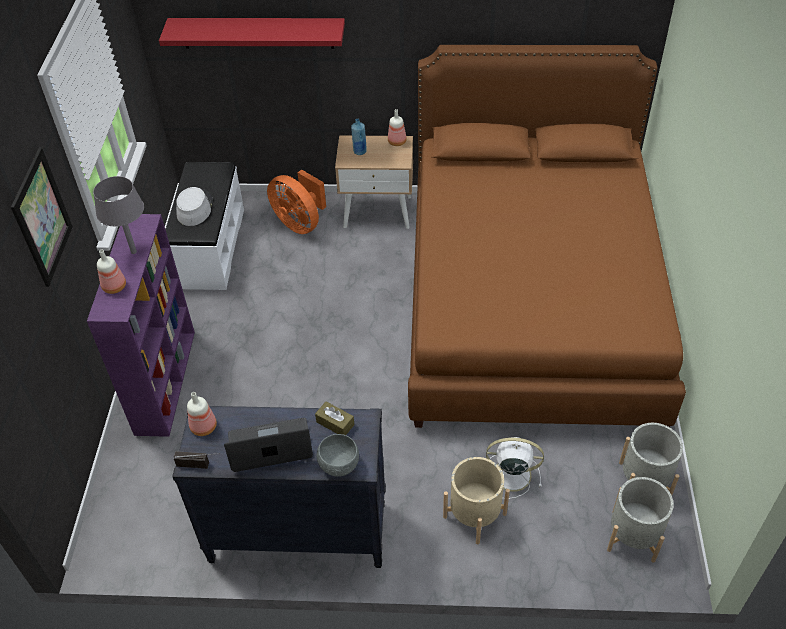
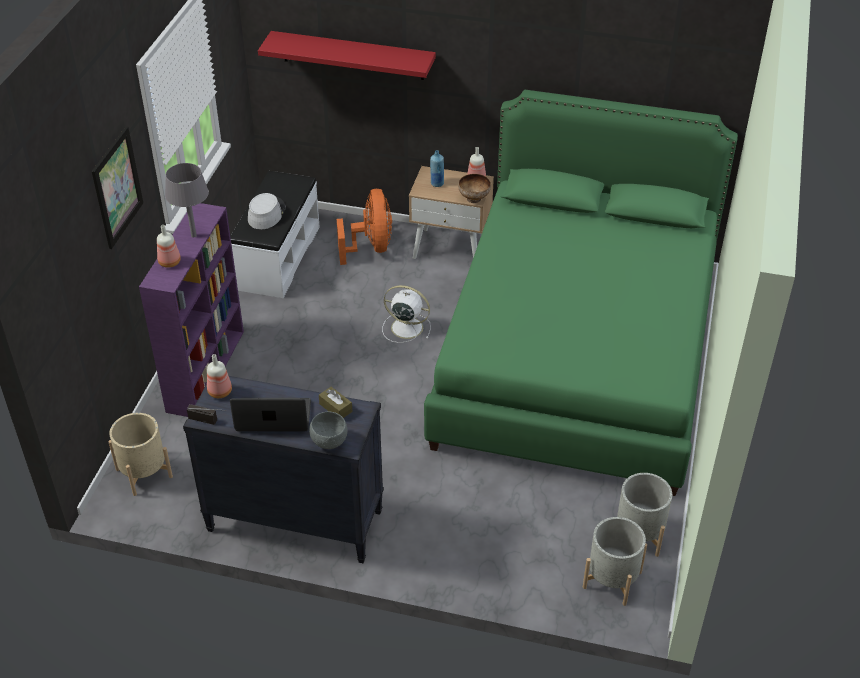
camera: 10 degrees right, 5 degrees down
orange fan [267,170,326,234] -> orange fan turned 150 degrees counterclockwise [337,189,392,265]
brown bed [408,45,686,428] -> green bed [424,90,738,496]
beige planter [443,457,510,545] -> beige planter moved to [108,413,173,496]
white fan [486,437,544,499] -> white fan moved to [382,285,431,343]
none -> bowl [458,174,491,203]

